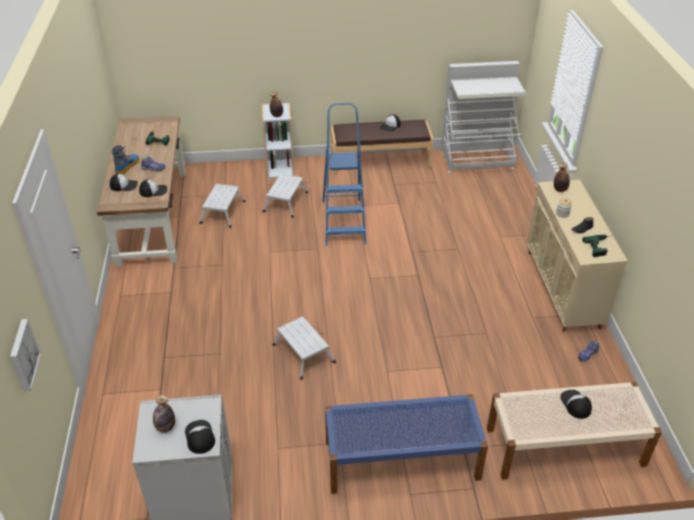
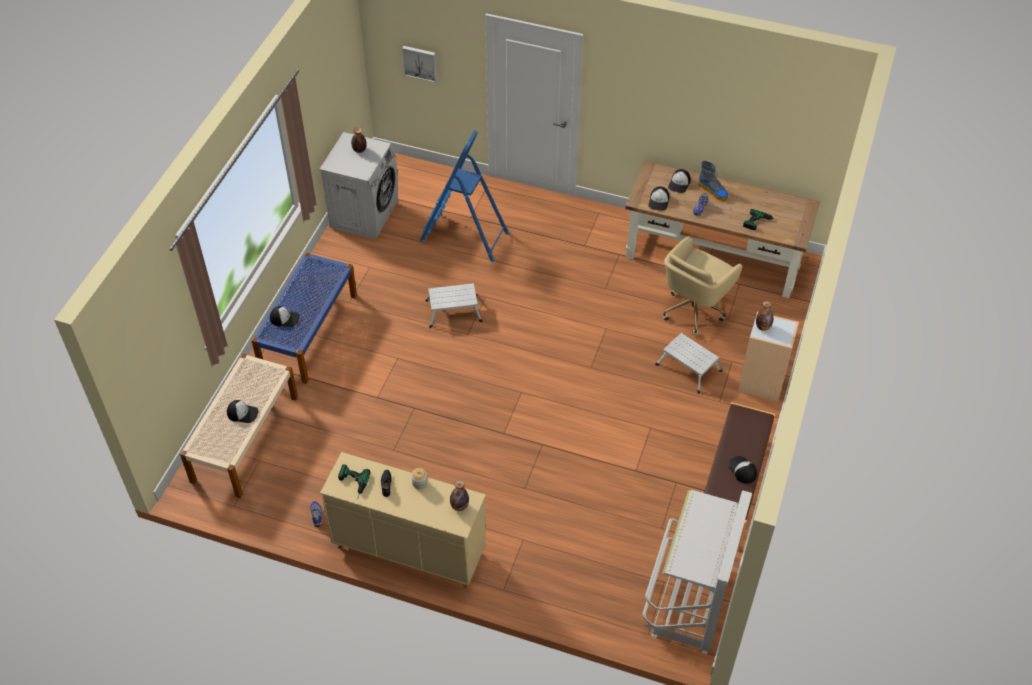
camera: 115 degrees right, 10 degrees up
cap [185,420,215,454] -> cap moved to [270,306,300,327]
white step ladder [199,184,246,228] -> beige office chair [662,236,743,336]
blue step ladder [322,103,366,246] -> blue step ladder moved to [420,130,509,262]

